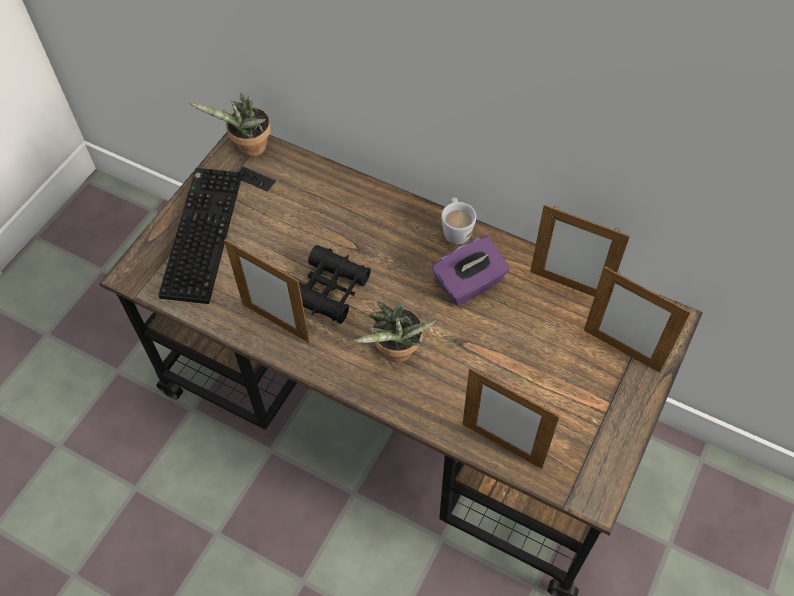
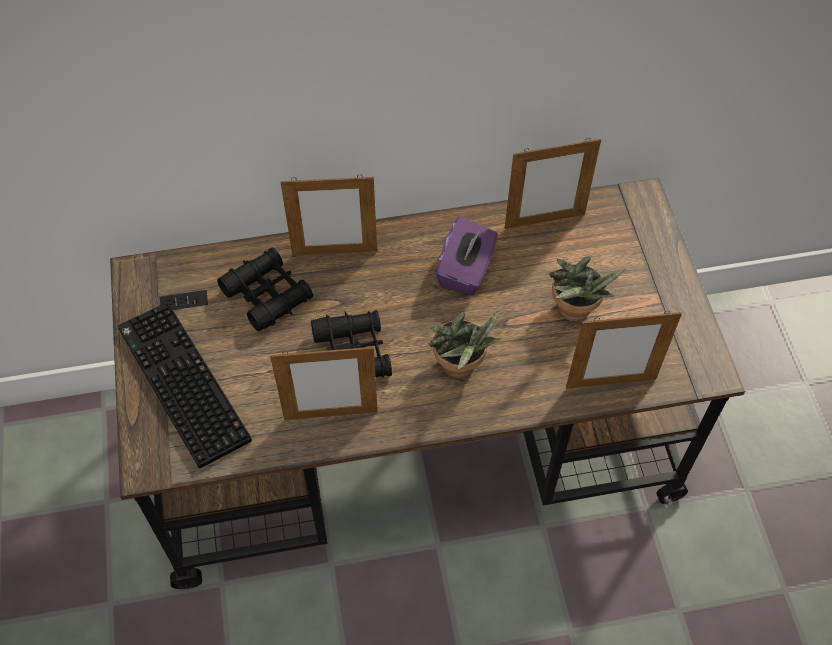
camera: 40 degrees left, 0 degrees up
potted plant [189,93,271,157] -> potted plant moved to [549,256,626,322]
white mug [441,197,476,245] -> none
picture frame [584,267,691,373] -> picture frame moved to [280,174,377,256]
none -> black binoculars [217,248,313,331]

